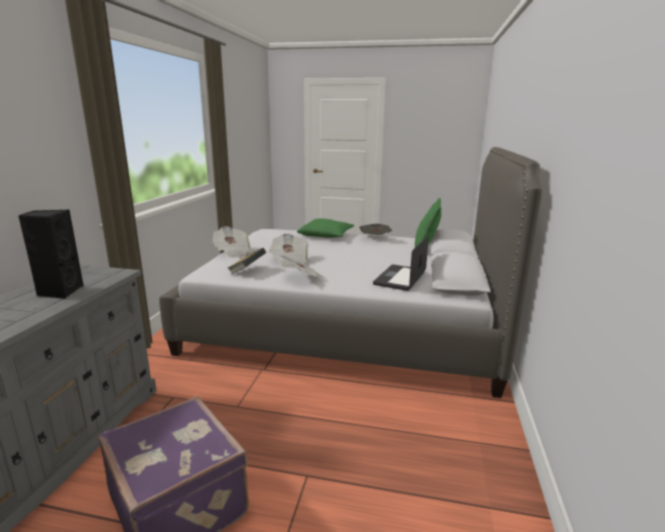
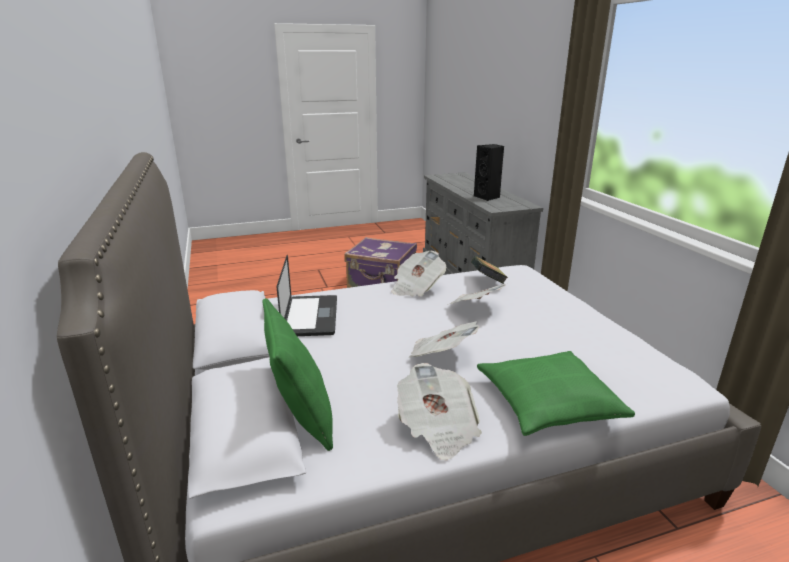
camera: 150 degrees right, 5 degrees up
newspaper [213,226,251,258] -> newspaper moved to [408,322,479,358]

